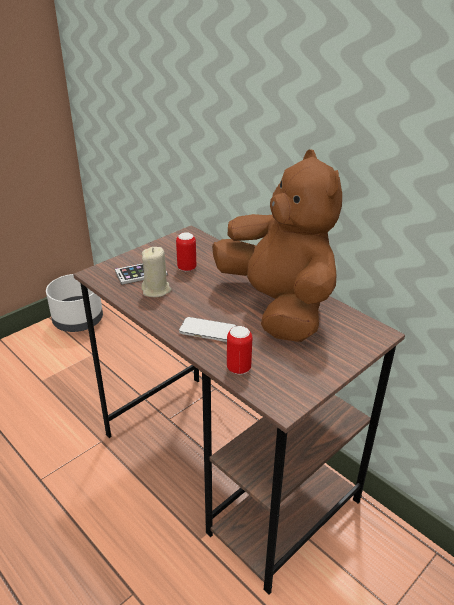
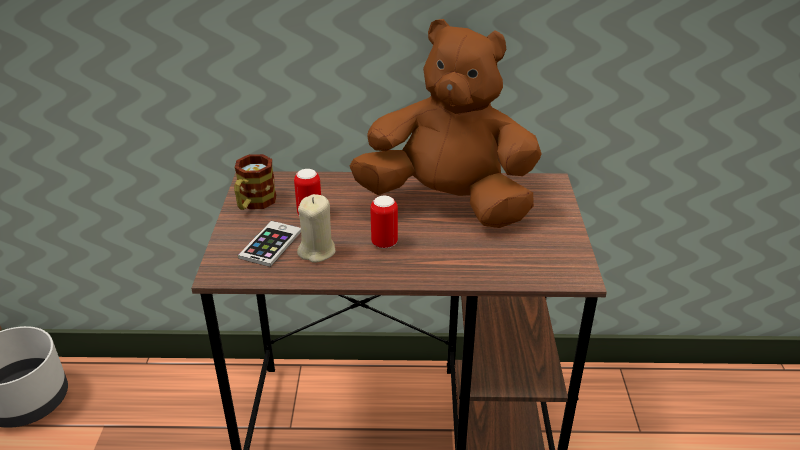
camera: 45 degrees left, 0 degrees up
phone [179,317,236,342] -> none
can [227,326,252,375] -> can moved to [370,196,398,248]
none -> mug [234,154,276,210]

